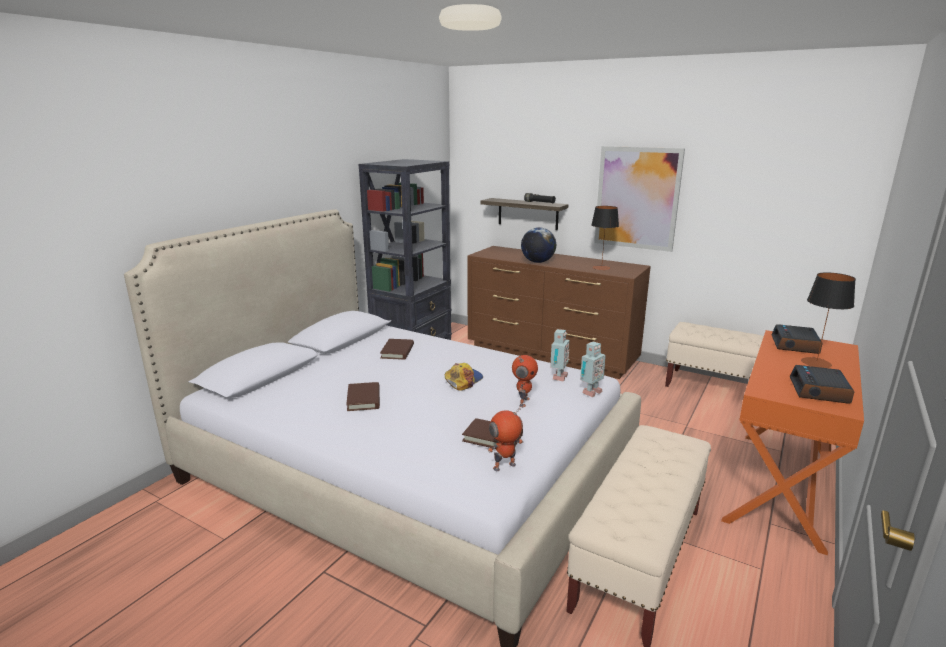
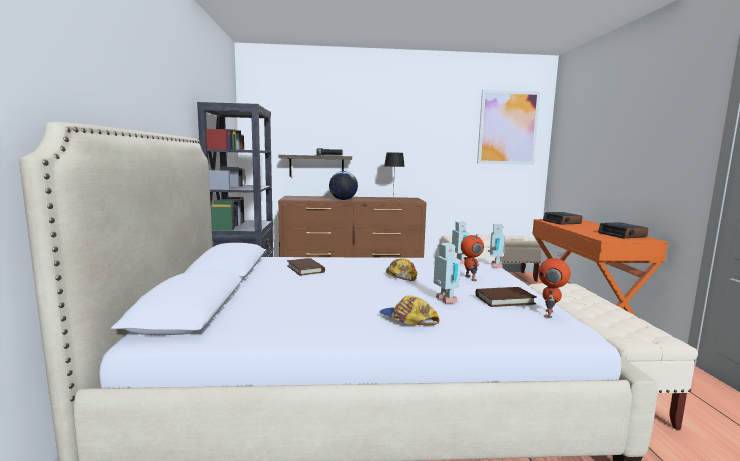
camera: 35 degrees left, 10 degrees down
brown book [346,382,380,411] -> none
picture [594,146,685,252] -> picture moved to [477,90,540,165]
table lamp [801,272,856,368] -> none
none -> cap [379,295,439,325]
none -> toy robot [434,243,460,304]

